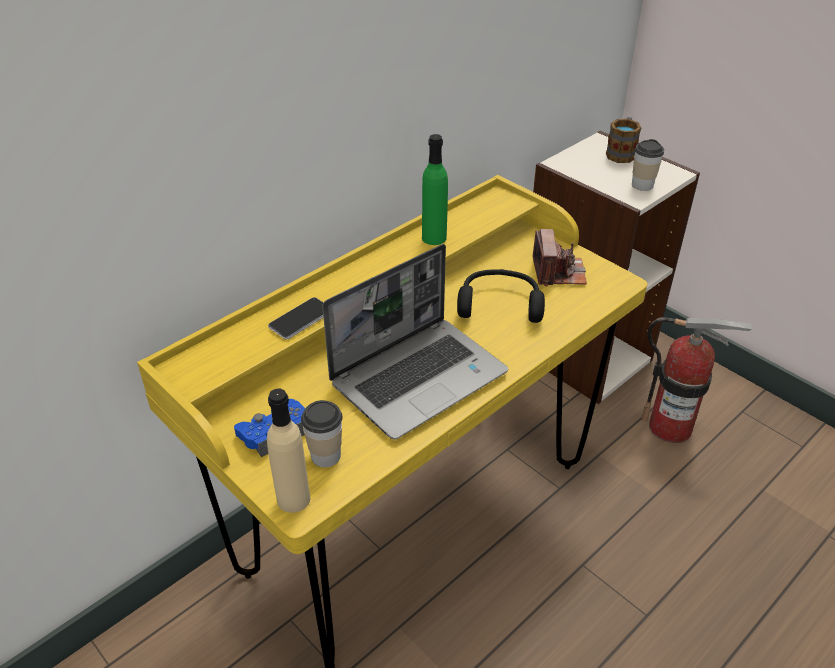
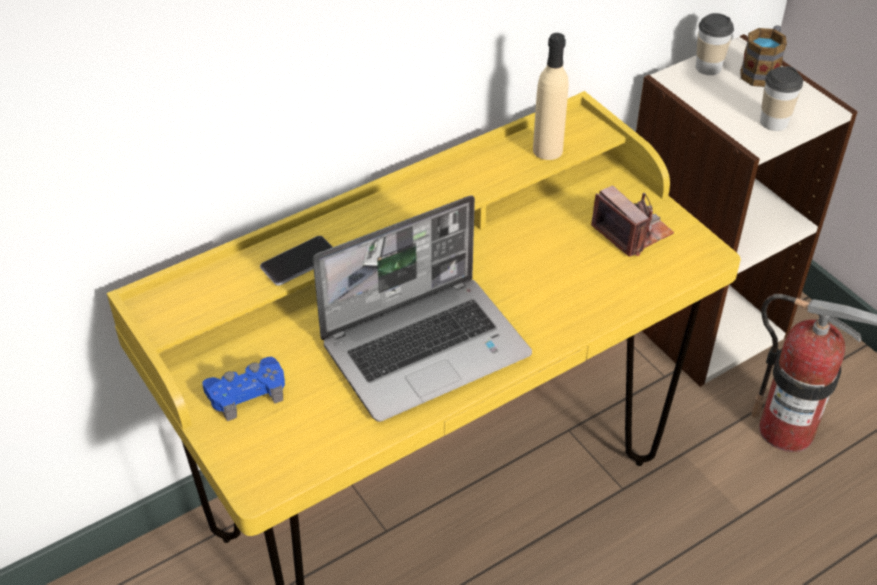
camera: 10 degrees right, 5 degrees up
beige bottle [267,389,310,513] -> beige bottle moved to [533,33,569,160]
cup [301,400,343,467] -> cup moved to [696,13,734,75]
green bottle [422,134,448,245] -> none
black headphones [457,269,545,323] -> none
camera [532,229,587,287] -> camera turned 45 degrees counterclockwise [591,185,674,257]

